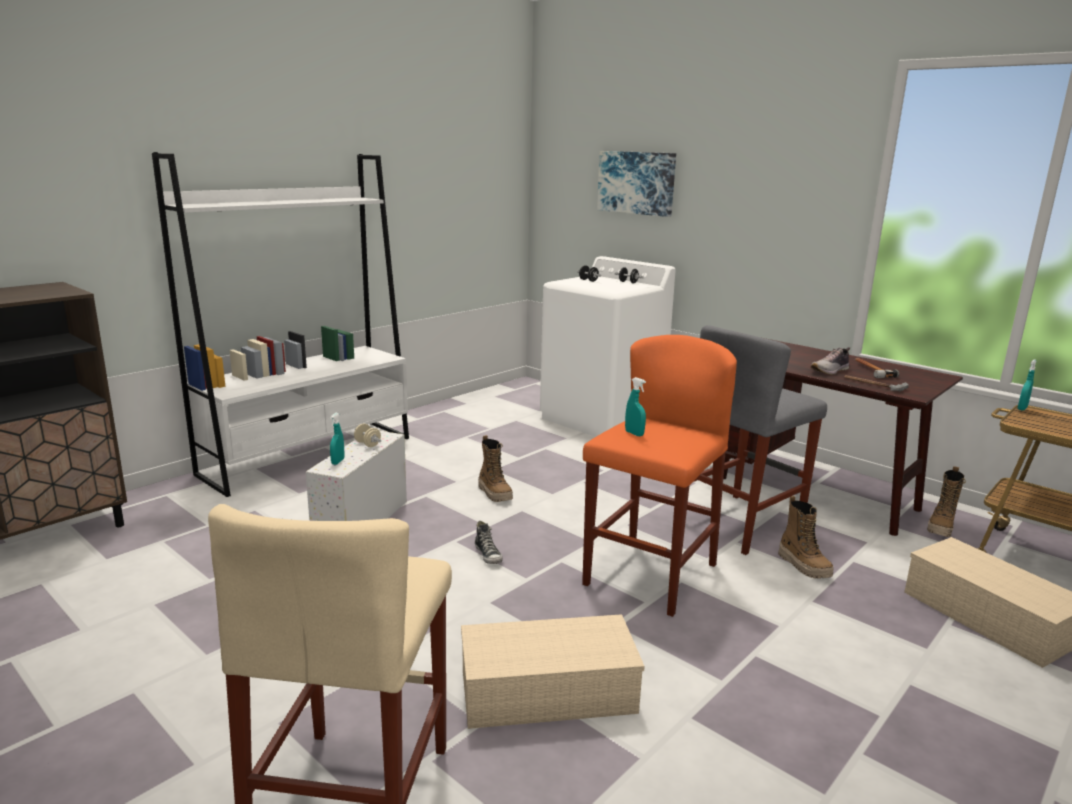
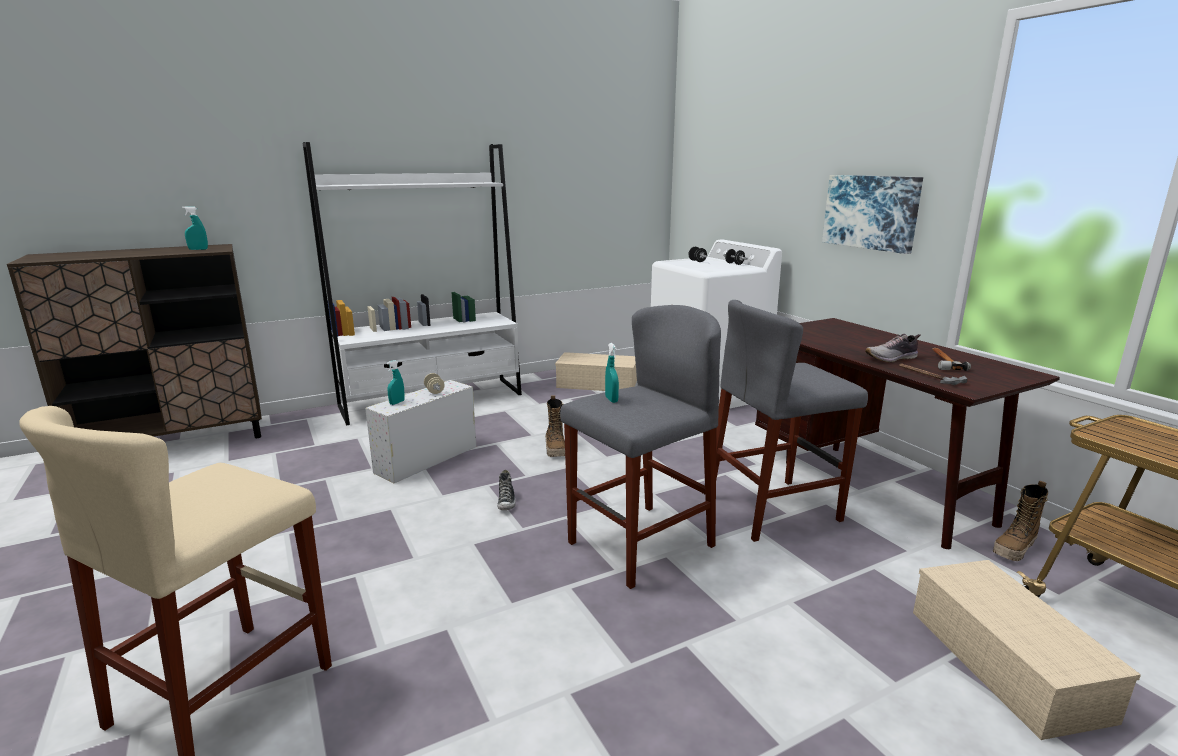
camera: 20 degrees right, 0 degrees up
beige storage box [461,614,645,729] -> beige storage box moved to [555,352,637,391]
orange stool [582,335,737,617] -> grey stool [560,305,721,589]
picture [597,151,676,217] -> picture moved to [822,175,923,254]
boot [778,496,834,579] -> none
turquoise spray bottle [1017,359,1037,410] -> turquoise spray bottle moved to [182,206,208,250]

